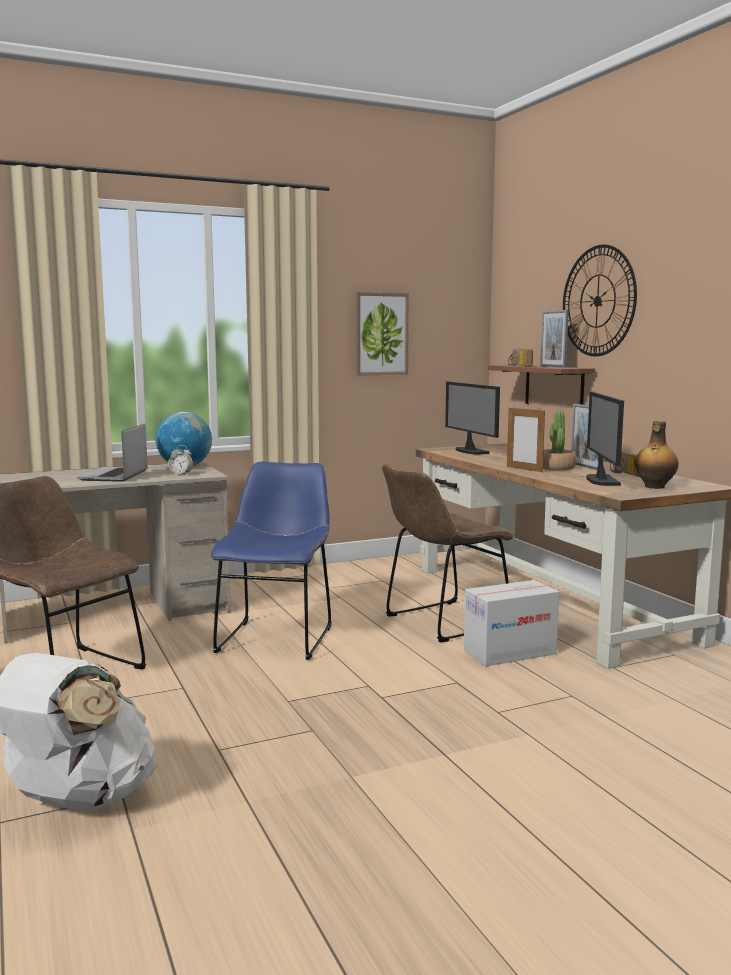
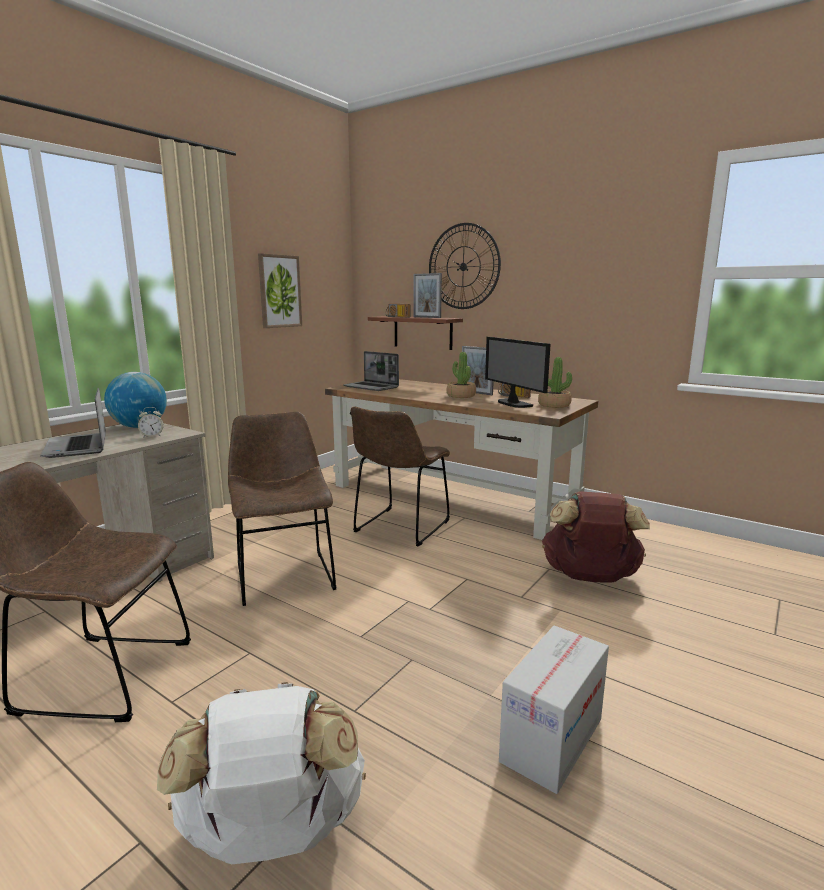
camera: 30 degrees left, 5 degrees up
blue chair [211,462,332,660] -> brown chair [228,412,336,606]
monitor [445,382,500,455] -> laptop [343,351,399,391]
cardboard box [464,580,559,666] -> cardboard box moved to [499,625,609,794]
picture frame [507,406,545,472] -> none
bottle [635,421,679,489] -> potted plant [538,357,572,408]
none -> brown backpack [542,491,650,583]

